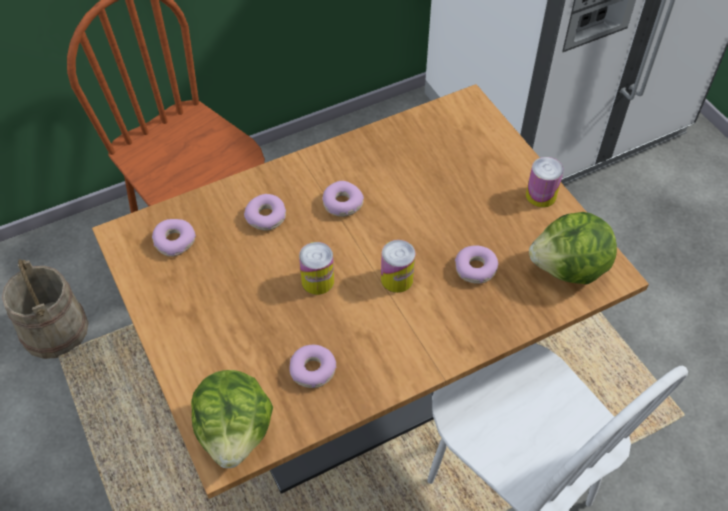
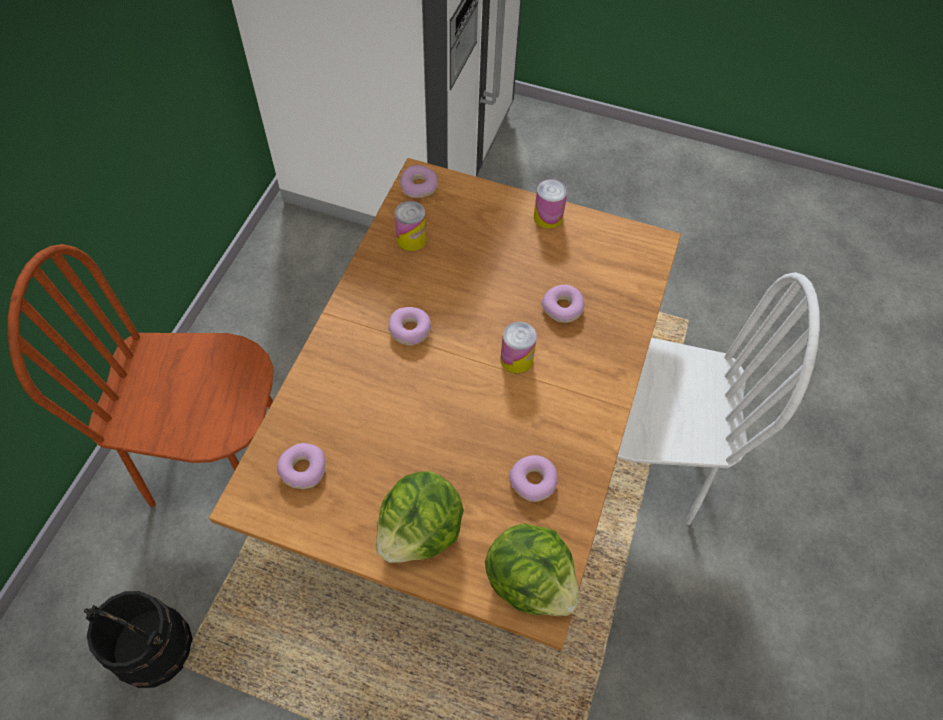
camera: 45 degrees left, 5 degrees up
beige bucket [2,259,88,359] -> black bucket [84,591,193,688]
donut [244,194,286,231] -> donut moved to [400,165,438,198]
can [299,242,334,295] -> can moved to [394,201,426,251]
lettuce [529,212,617,284] -> lettuce moved to [376,471,464,563]

